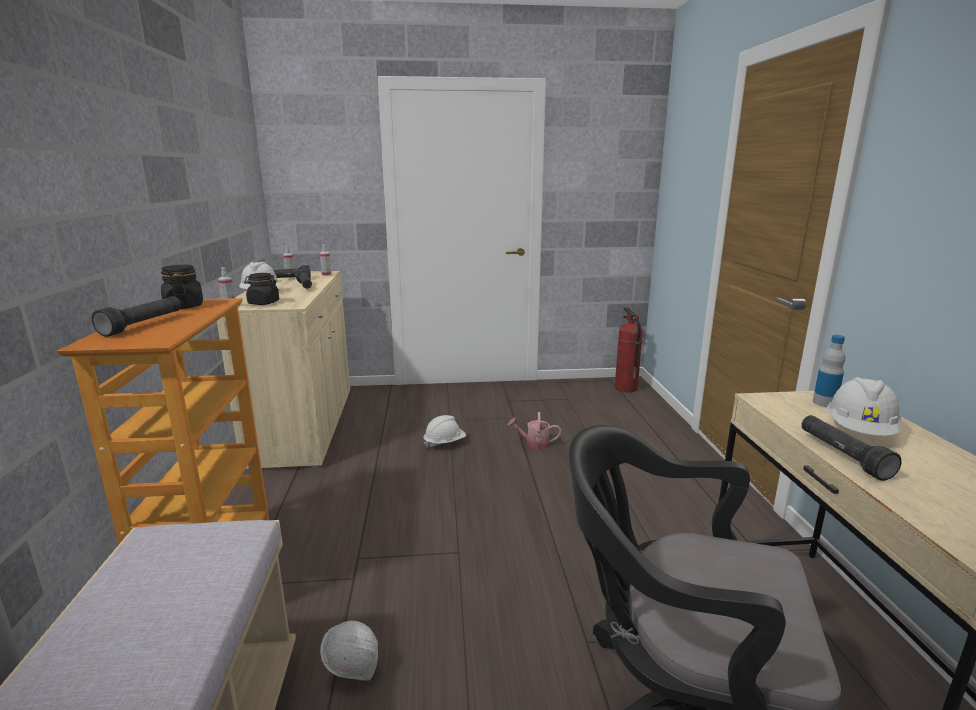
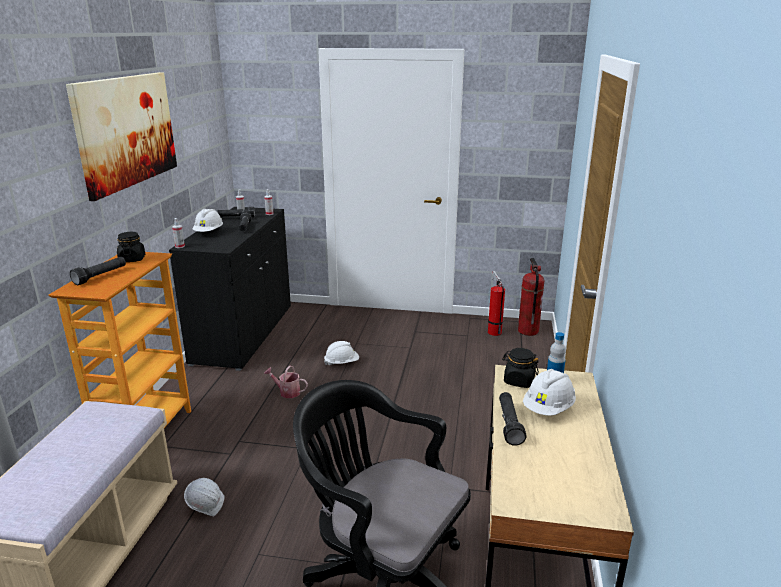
camera: 15 degrees right, 5 degrees up
beige cabinet [217,271,350,472] -> black cabinet [169,207,291,371]
black jar [244,273,279,305] -> black jar moved to [502,348,539,388]
watering can [507,412,561,450] -> watering can moved to [264,365,308,398]
none -> picture [66,72,177,201]
none -> fire extinguisher [488,271,505,336]

